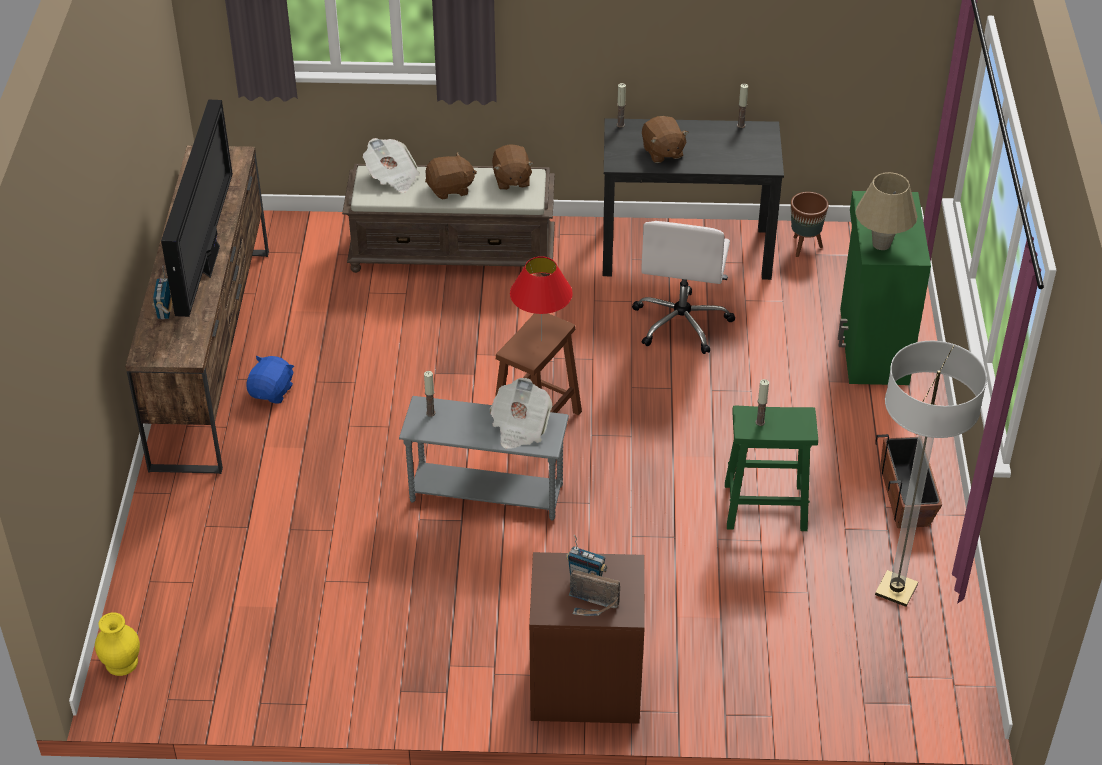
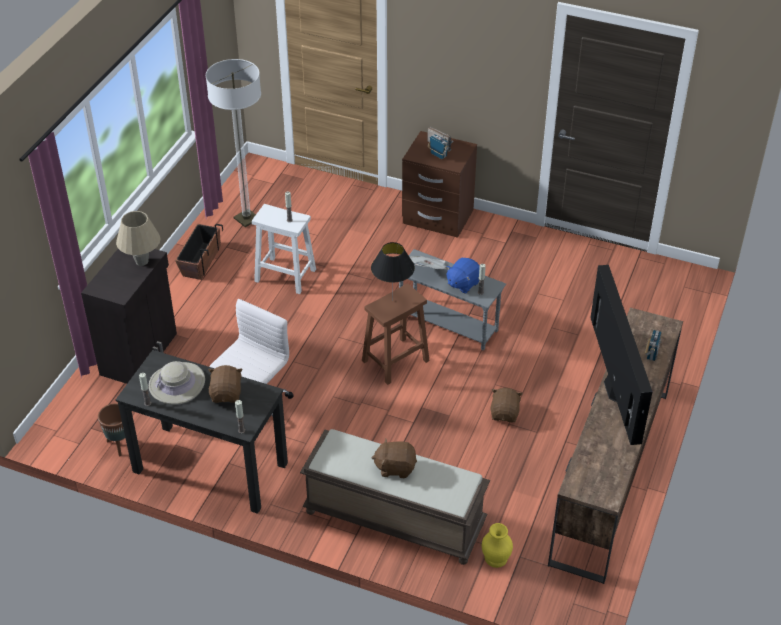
camera: 160 degrees left, 0 degrees up
yellow vase [95,612,140,676] -> yellow vase moved to [482,523,513,568]
television [161,99,233,317] -> television turned 150 degrees clockwise [590,265,652,445]
blue plush toy [247,356,294,403] -> blue plush toy moved to [446,258,480,294]
newspaper [363,138,420,193] -> none
brown plush toy [492,145,534,190] -> brown plush toy moved to [491,388,523,423]
red table lamp [510,256,573,342] -> black table lamp [371,242,415,301]
green stool [725,406,818,531] -> white stool [252,204,316,294]
green cabinet [838,191,931,385] -> black cabinet [81,249,177,384]
none -> beige hat [149,361,205,405]

